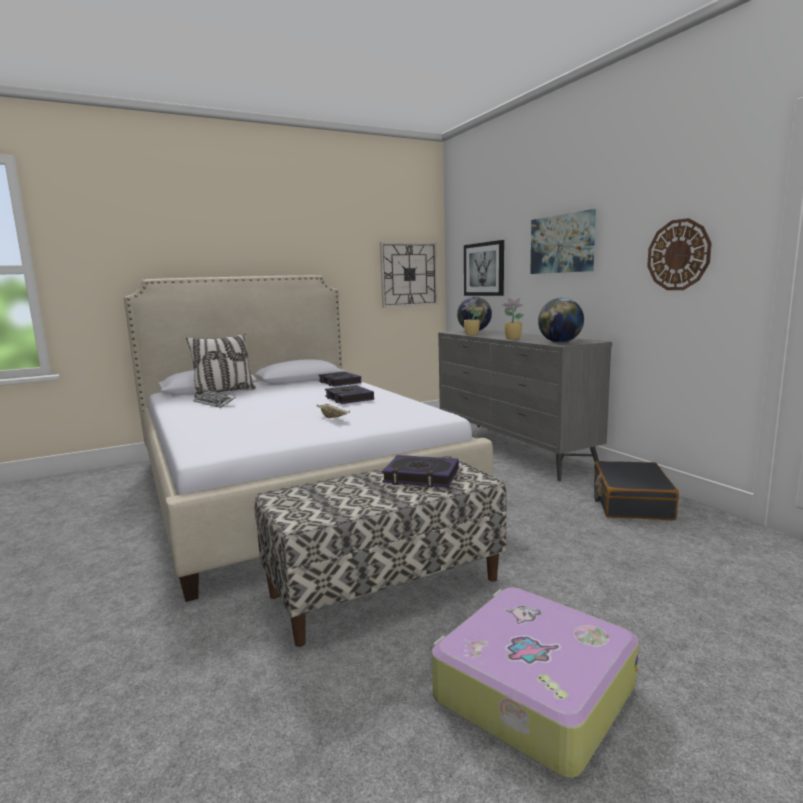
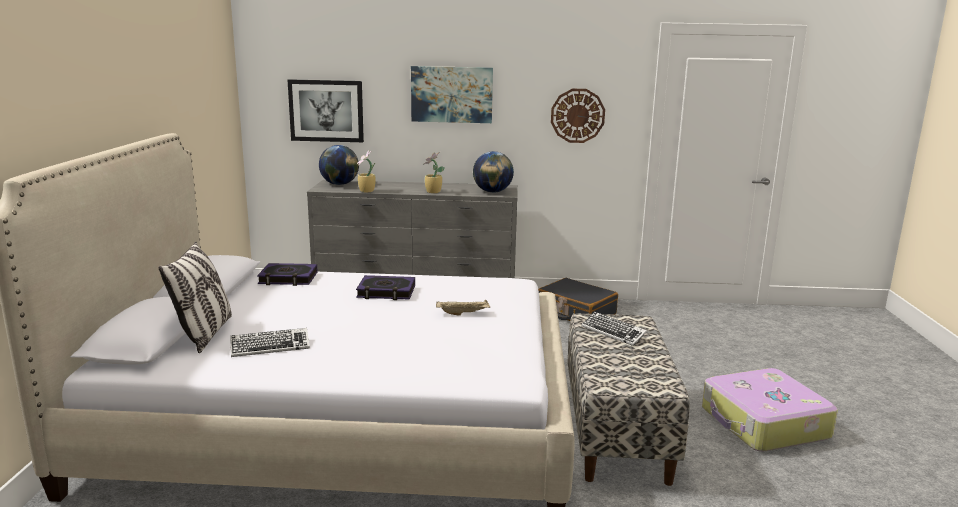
camera: 60 degrees left, 5 degrees up
wall clock [380,242,438,308] -> none
book [382,455,459,488] -> keyboard [581,312,647,346]

